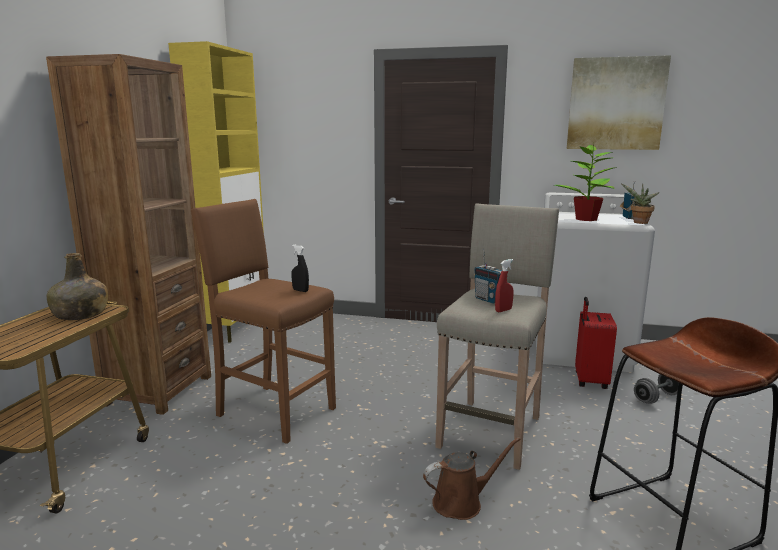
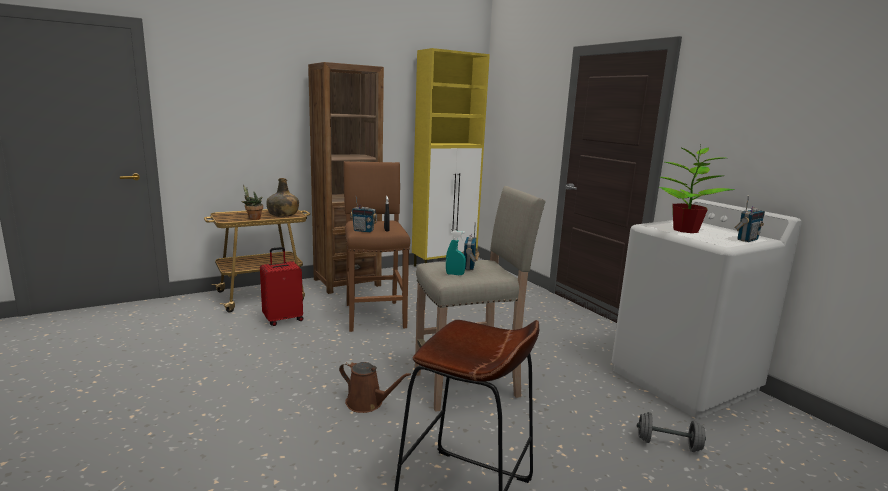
camera: 45 degrees right, 0 degrees up
red spray bottle [495,259,514,312] -> turquoise spray bottle [446,231,466,275]
picture [567,55,671,150] -> none
red suitcase [575,297,617,389] -> red suitcase moved to [260,247,304,326]
potted plant [622,184,660,224] -> potted plant moved to [242,185,263,220]
none -> radio [351,197,377,232]

